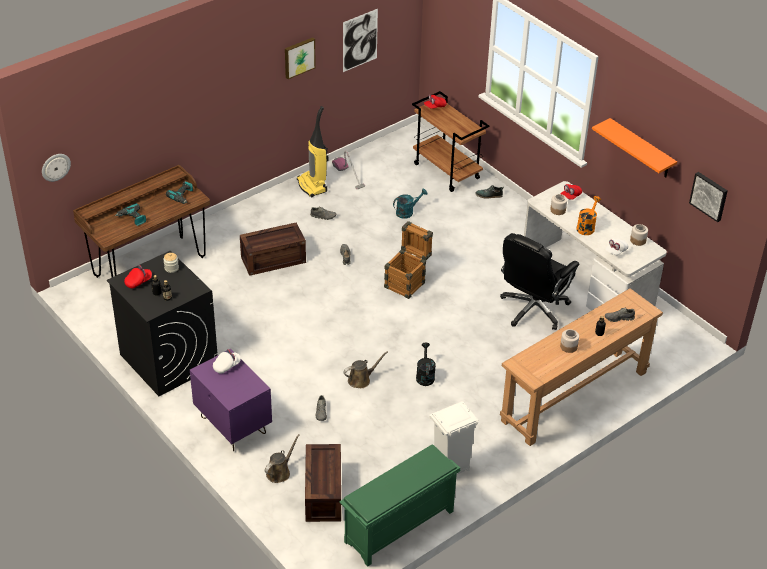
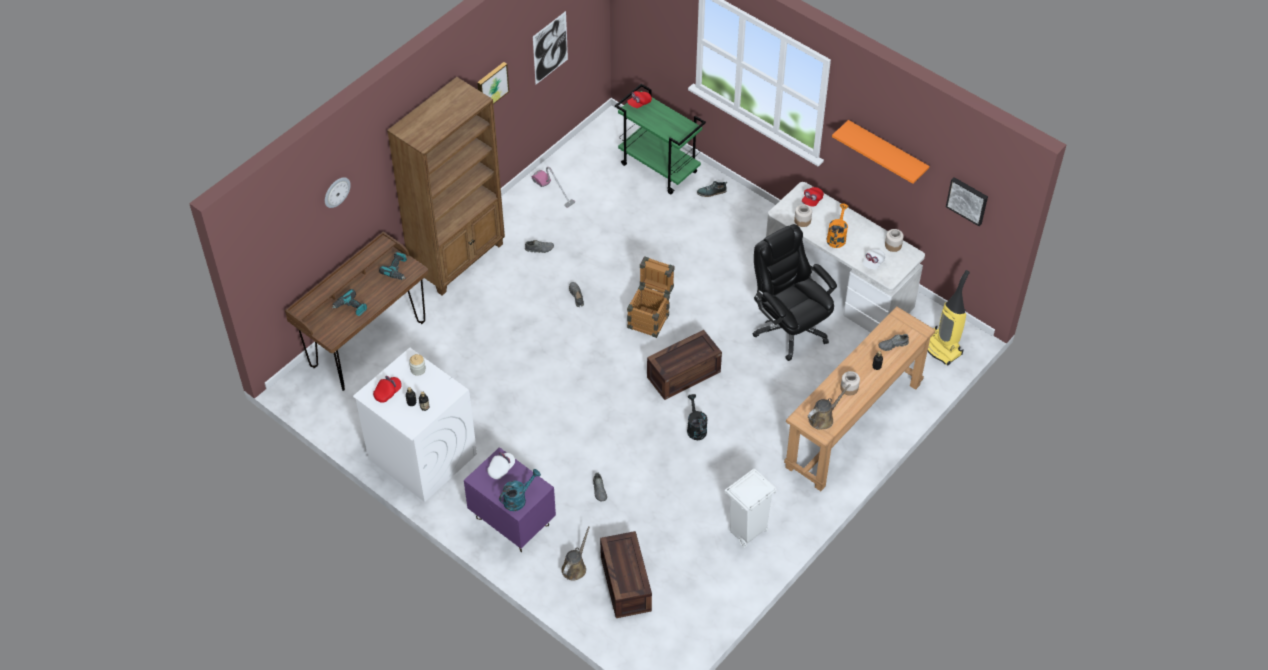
camera: 10 degrees left, 10 degrees up
wall clock [42,154,71,182] -> wall clock moved to [325,177,351,208]
black washing machine [107,251,218,396] -> white washing machine [353,348,477,502]
crate [240,223,306,276] -> crate moved to [647,330,722,400]
vacuum cleaner [297,106,328,197] -> vacuum cleaner moved to [927,270,970,365]
green shoe rack [340,445,460,567] -> none
brown watering can [343,351,388,388] -> brown watering can moved to [808,384,851,430]
turquoise watering can [393,188,428,219] -> turquoise watering can moved to [499,469,541,511]
brown cart [412,91,489,192] -> green cart [615,84,706,194]
black office chair [500,233,579,330] -> black office chair turned 120 degrees clockwise [752,224,837,361]
none -> brown bookcase [387,77,505,295]

